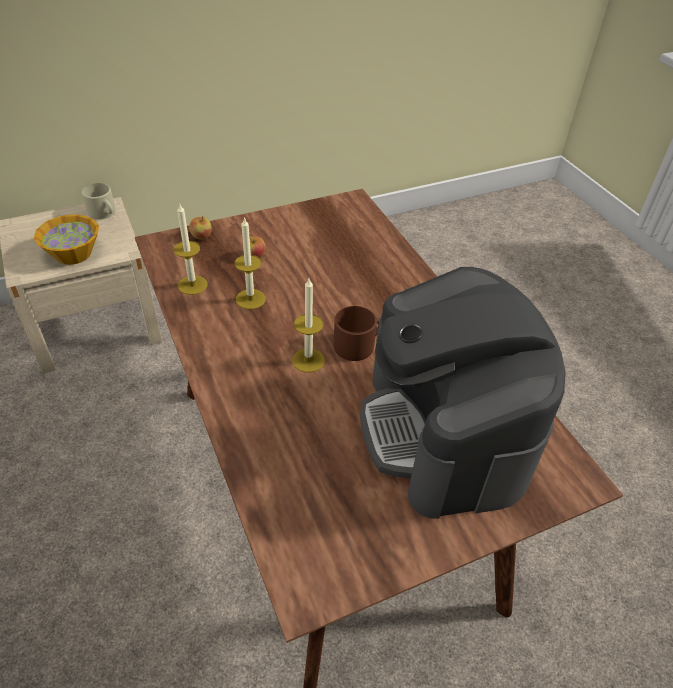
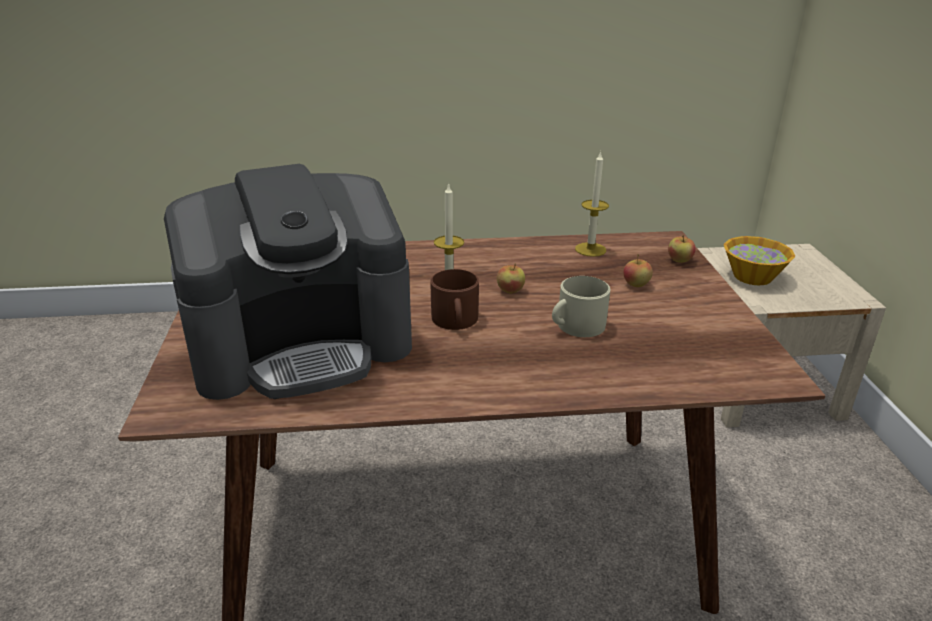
camera: 110 degrees right, 15 degrees down
beige mug [82,183,116,219] -> beige mug moved to [552,276,610,337]
candle [235,217,266,309] -> none
coffee machine [360,267,566,519] -> coffee machine turned 150 degrees clockwise [164,164,412,400]
none -> apple [497,263,525,293]

